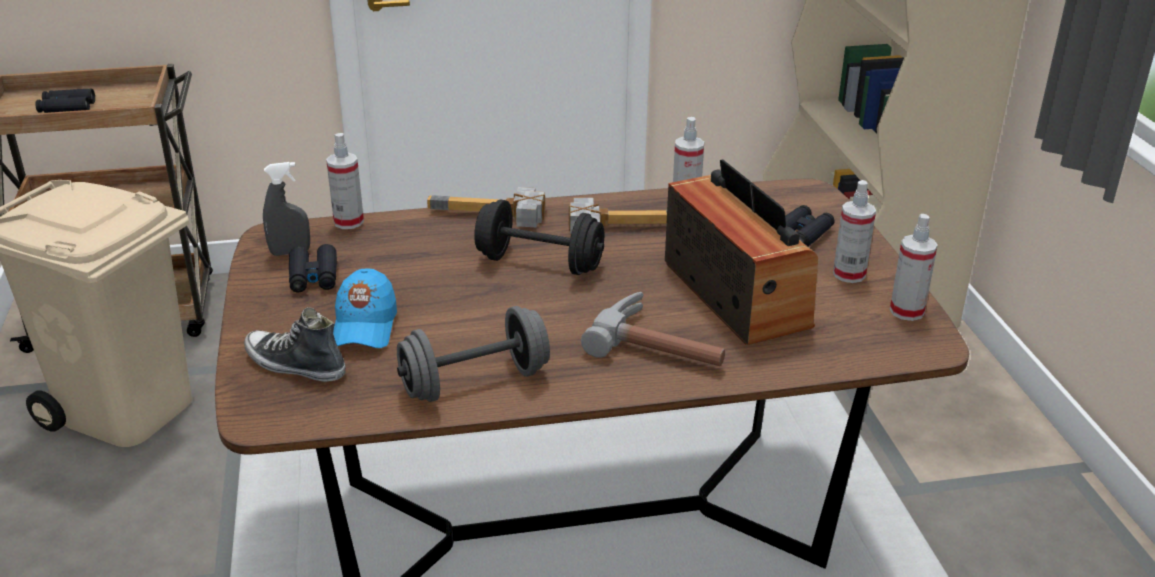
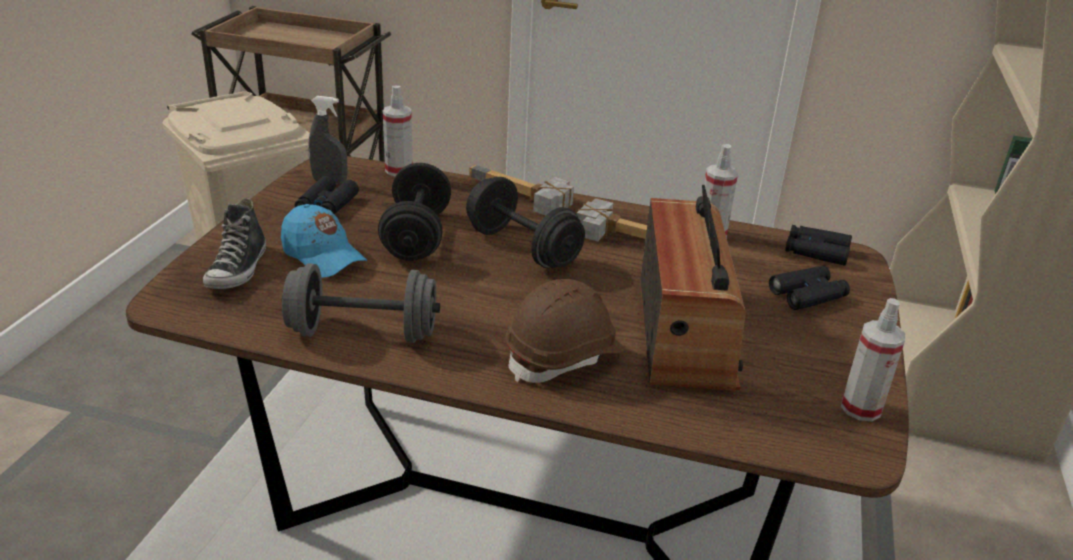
camera: 25 degrees right, 0 degrees up
black binoculars [35,89,95,113] -> black binoculars moved to [785,225,852,266]
shoe [244,307,346,382] -> shoe turned 135 degrees counterclockwise [203,198,266,289]
blue cap [333,268,397,348] -> blue cap turned 75 degrees counterclockwise [281,204,367,278]
hammer [581,292,725,366] -> brown hard hat [506,279,625,383]
spray bottle [833,180,876,283] -> none
none -> black dumbbell [378,163,451,261]

